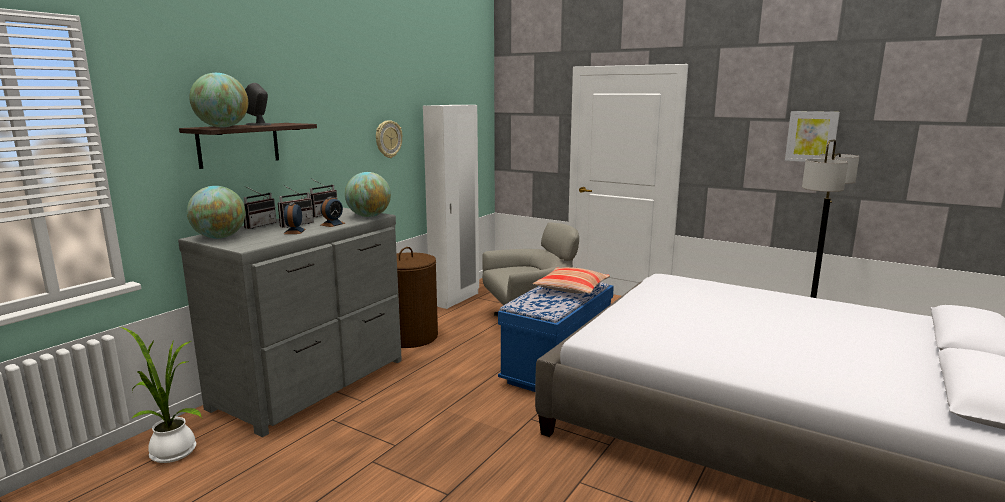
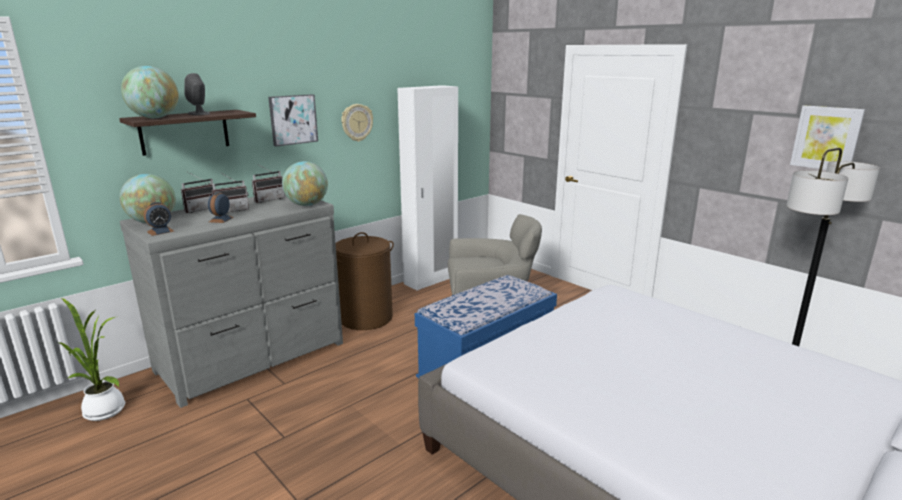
camera: 15 degrees right, 5 degrees up
alarm clock [320,197,346,227] -> alarm clock moved to [144,202,174,236]
pillow [533,267,610,294] -> none
none -> picture [268,94,318,146]

